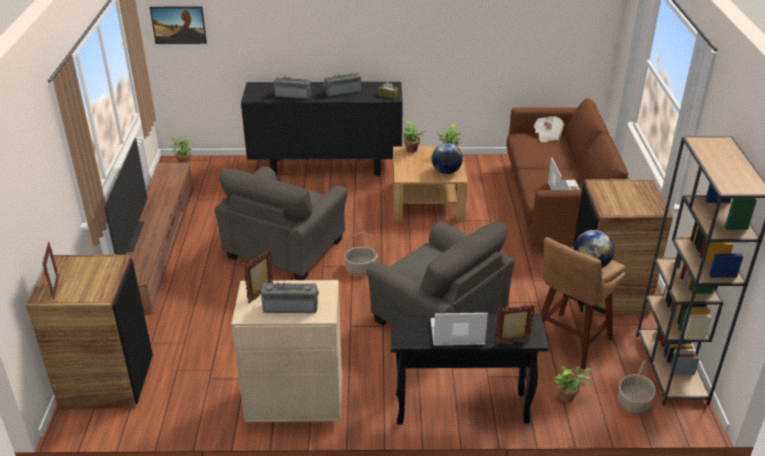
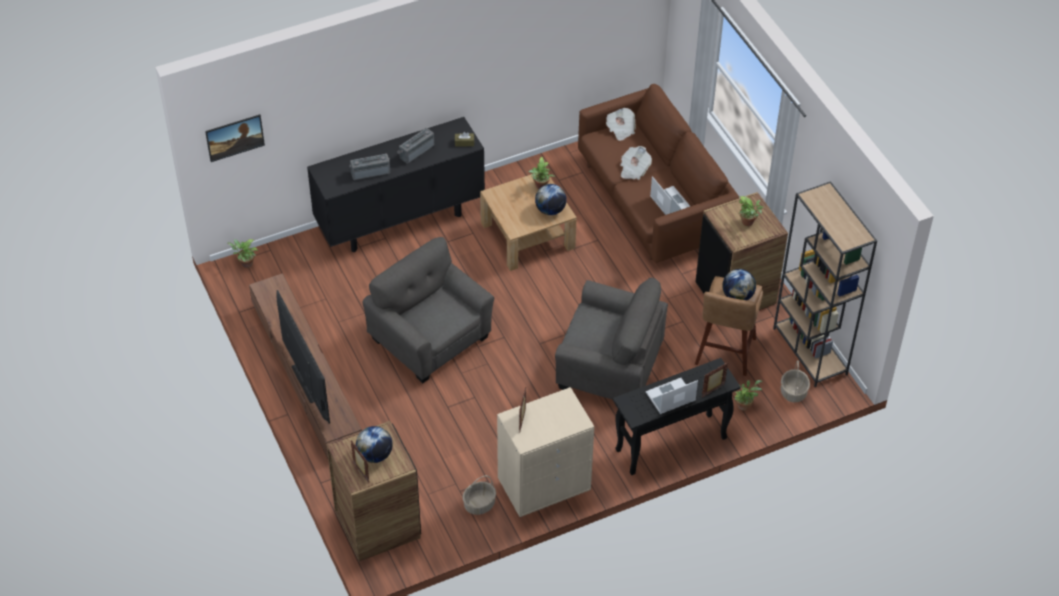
camera: 25 degrees left, 15 degrees up
grey armchair [215,166,348,280] -> grey armchair turned 135 degrees clockwise [363,237,494,383]
radio [260,282,319,313] -> none
basket [344,232,378,275] -> basket moved to [463,475,496,515]
potted plant [403,121,425,153] -> potted plant moved to [739,196,764,226]
none -> globe [356,426,393,463]
none -> newspaper [620,146,652,180]

